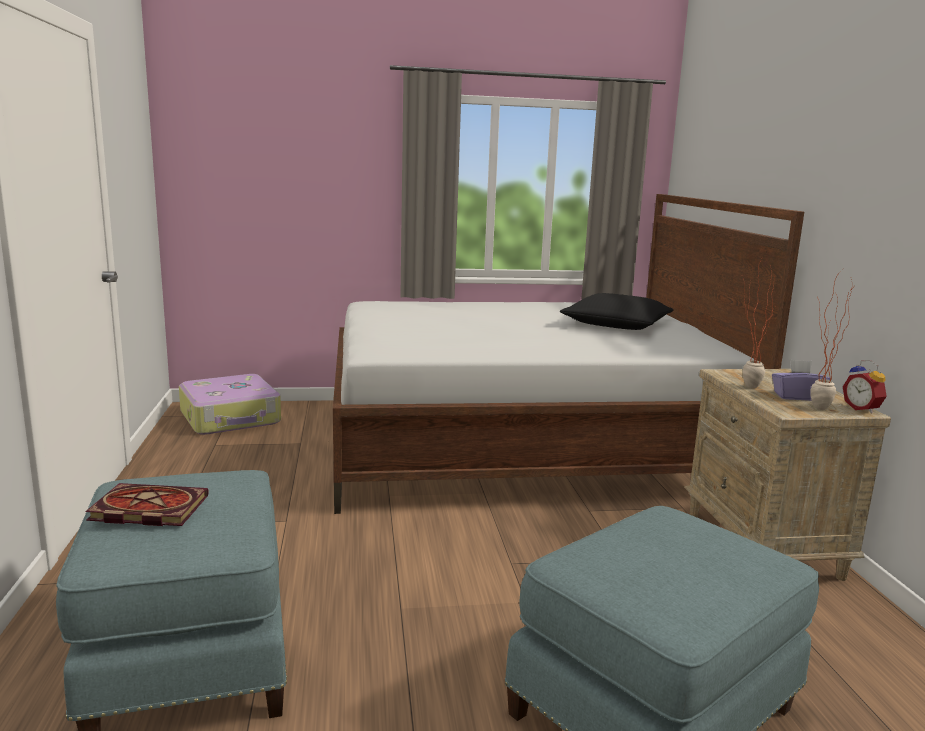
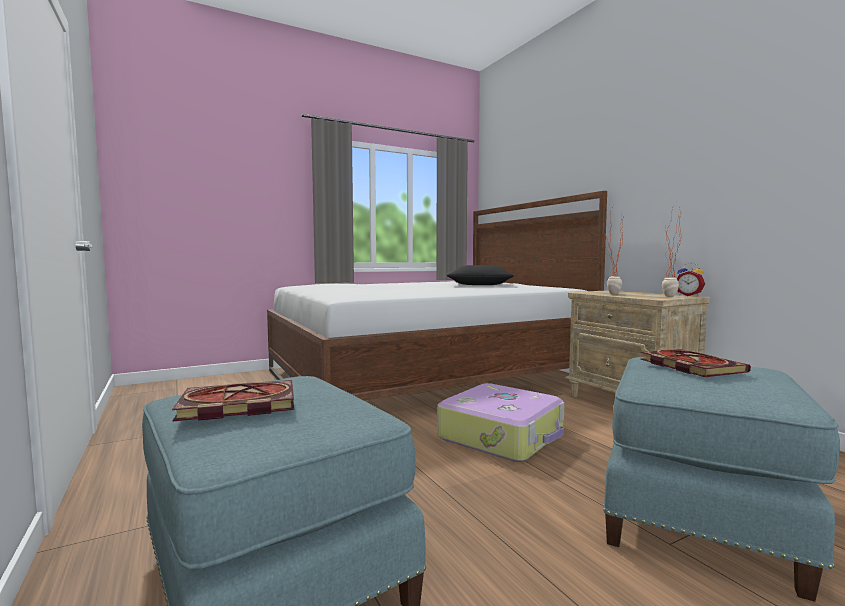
camera: 20 degrees left, 10 degrees down
suitcase [179,374,281,435] -> suitcase moved to [437,383,565,462]
purple tissue box [772,360,830,401] -> none
none -> book [641,349,751,377]

